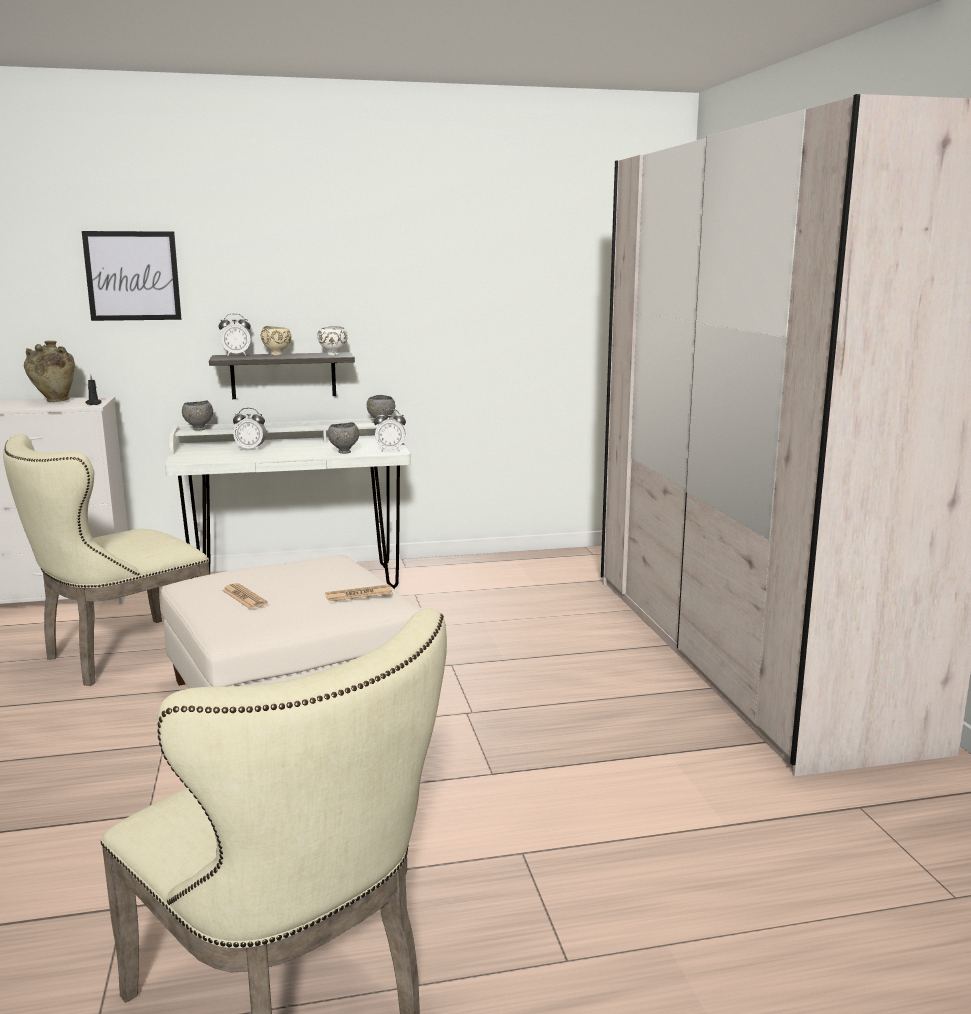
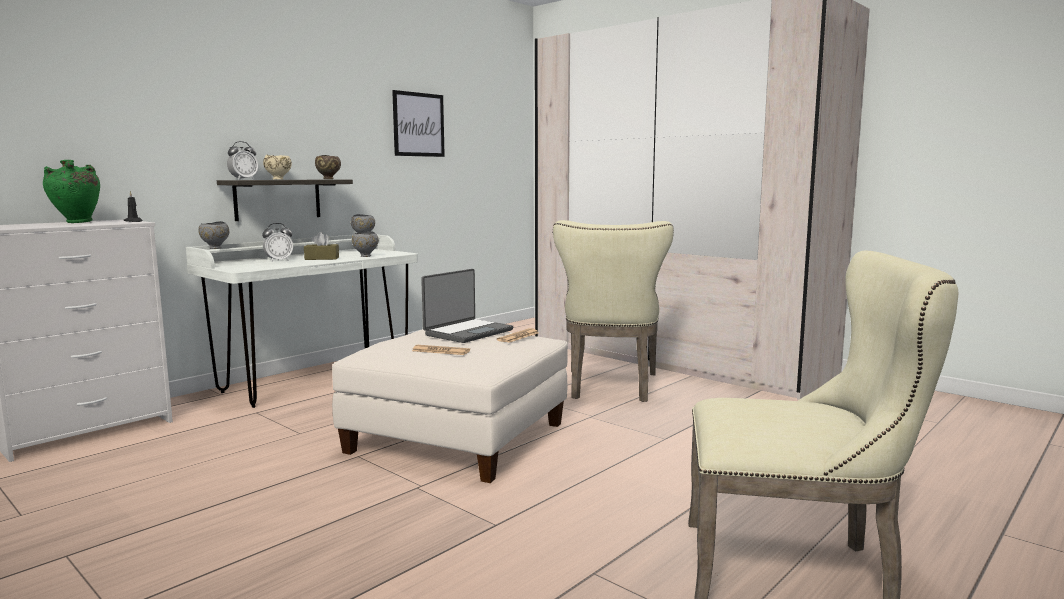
camera: 35 degrees left, 5 degrees down
beige chair [3,434,210,686] -> beige chair moved to [553,220,674,402]
beige vase [24,341,75,402] -> green vase [43,160,100,223]
picture [82,231,181,321] -> picture moved to [392,90,445,157]
white bowl [317,326,348,356] -> brown bowl [315,155,341,179]
alarm clock [374,409,406,452] -> none
none -> brown tissue box [304,232,339,260]
none -> laptop [421,269,514,343]

